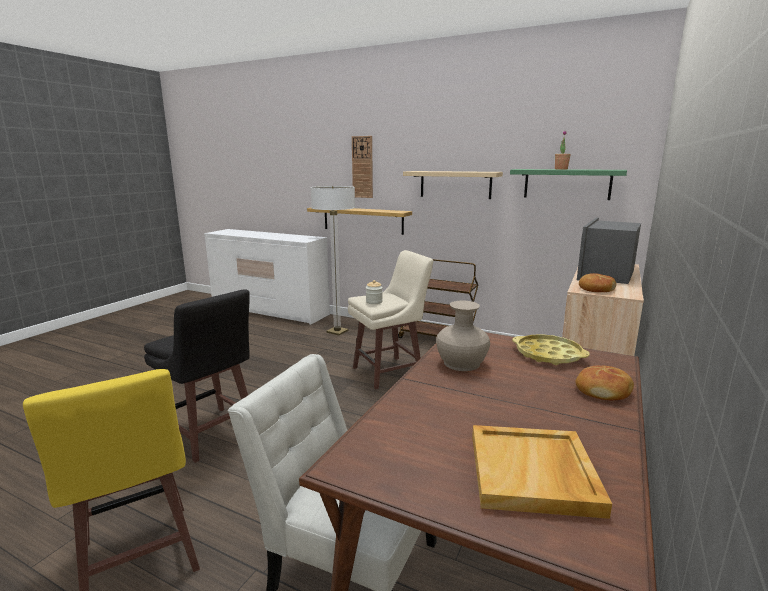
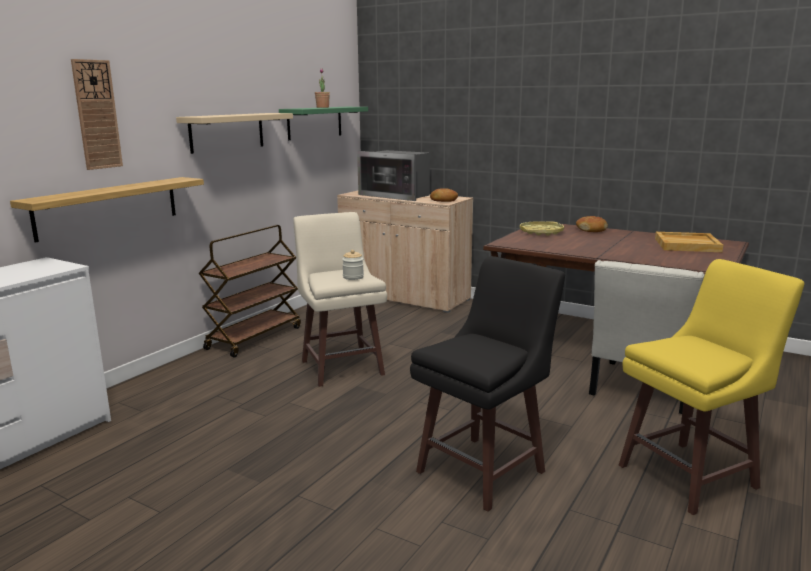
camera: 85 degrees left, 0 degrees up
floor lamp [310,186,355,335] -> none
beige vase [436,301,490,371] -> none

